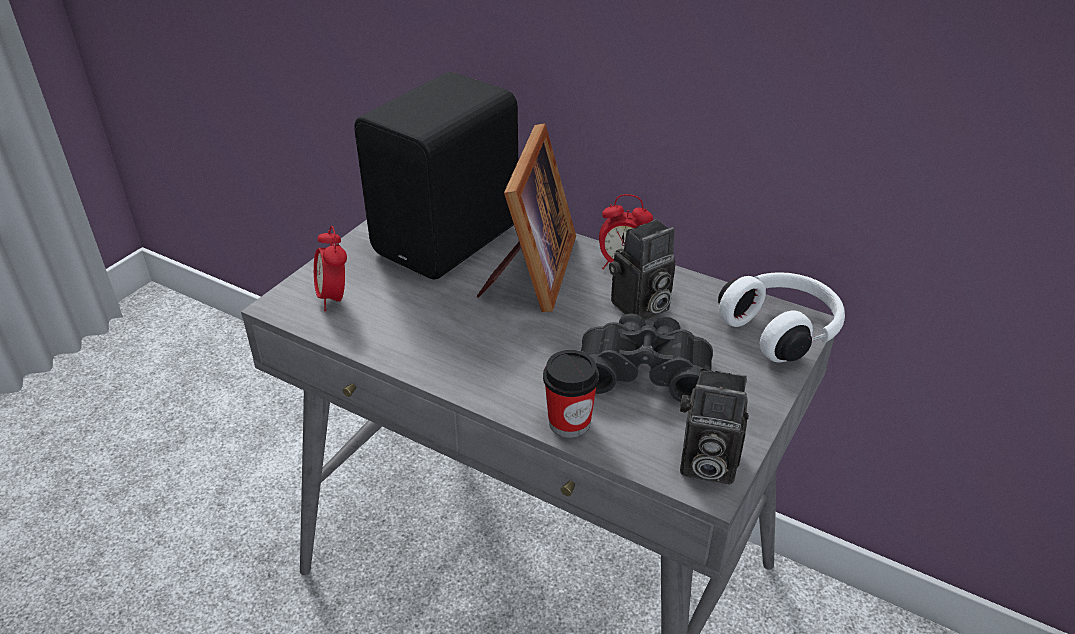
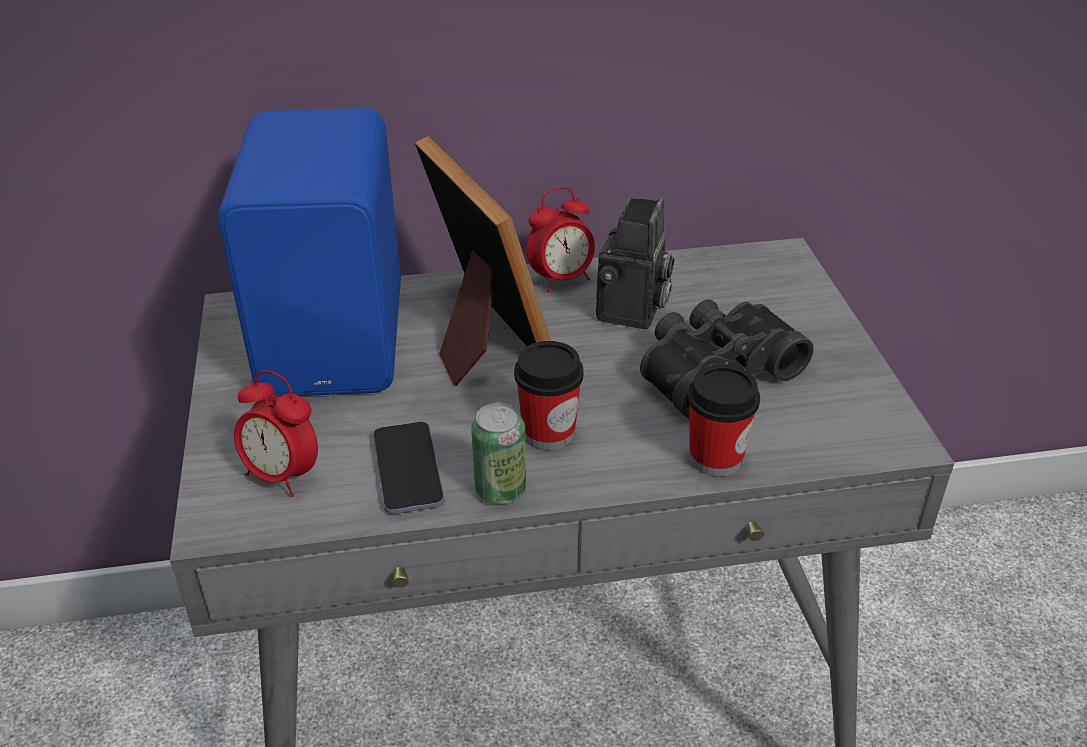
camera: 40 degrees left, 0 degrees up
black speaker [354,72,518,279] -> blue speaker [218,108,401,397]
camera [680,368,749,484] -> none
white headphones [718,272,845,362] -> none
none -> phone [373,422,444,514]
none -> can [471,402,526,504]
none -> cup [514,341,584,450]

